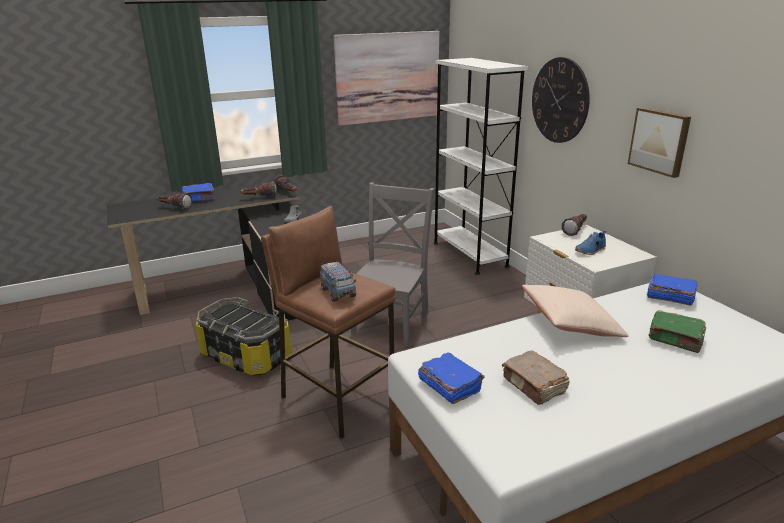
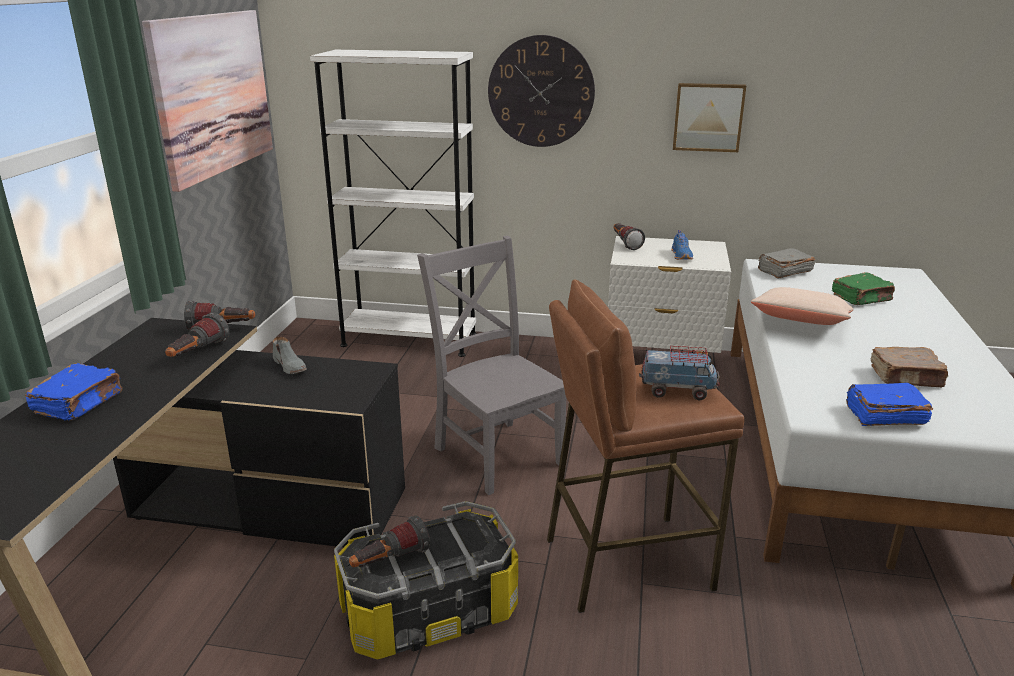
camera: 55 degrees left, 0 degrees up
flashlight [157,193,192,210] -> flashlight moved to [349,516,430,567]
blue book [647,274,697,305] -> grey book [758,248,816,279]

